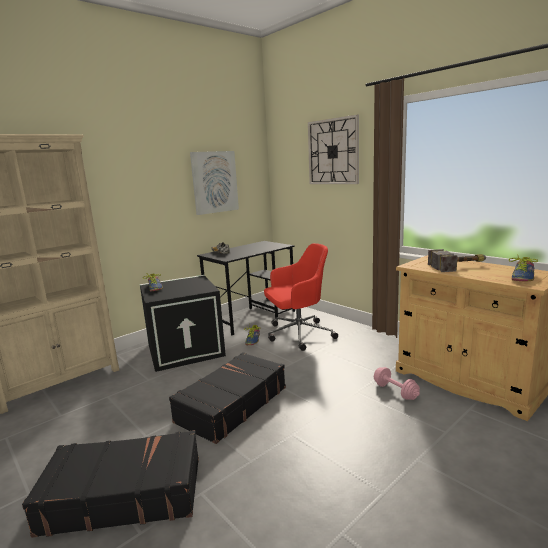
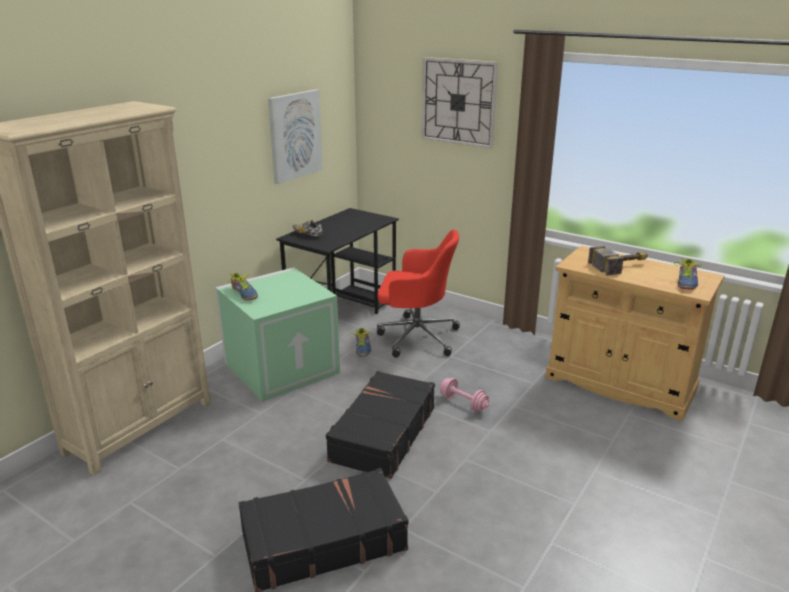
camera: 15 degrees left, 10 degrees up
black storage box [140,275,226,372] -> green storage box [215,267,340,402]
red office chair [264,243,338,351] -> red office chair turned 45 degrees clockwise [377,230,460,358]
pink dumbbell [374,367,420,400] -> pink dumbbell moved to [440,378,489,412]

